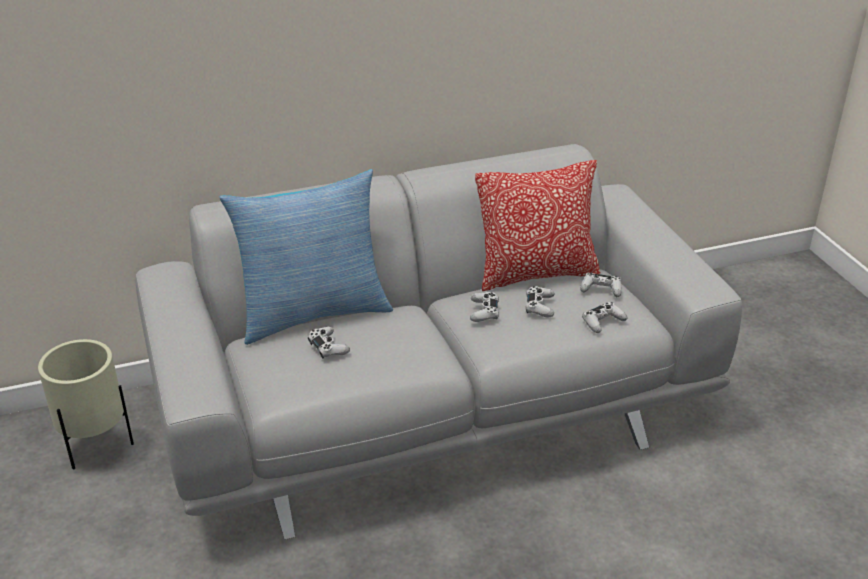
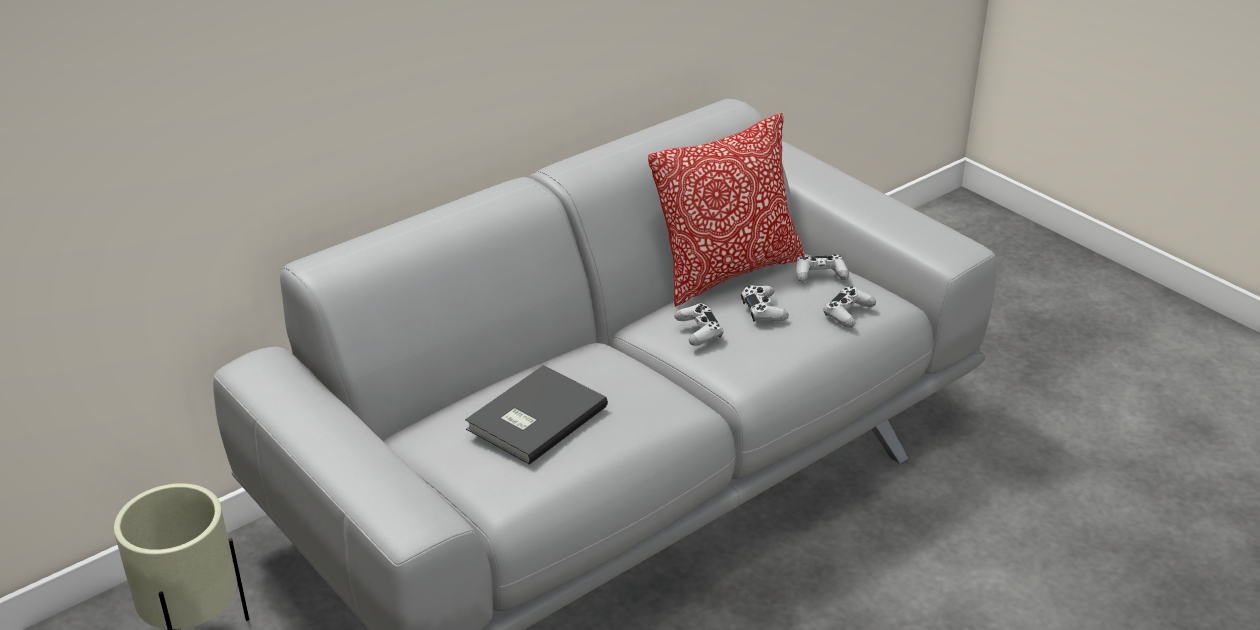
camera: 20 degrees left, 0 degrees up
pillow [219,169,393,345] -> none
white game controller [308,327,350,359] -> grey book [465,365,608,465]

